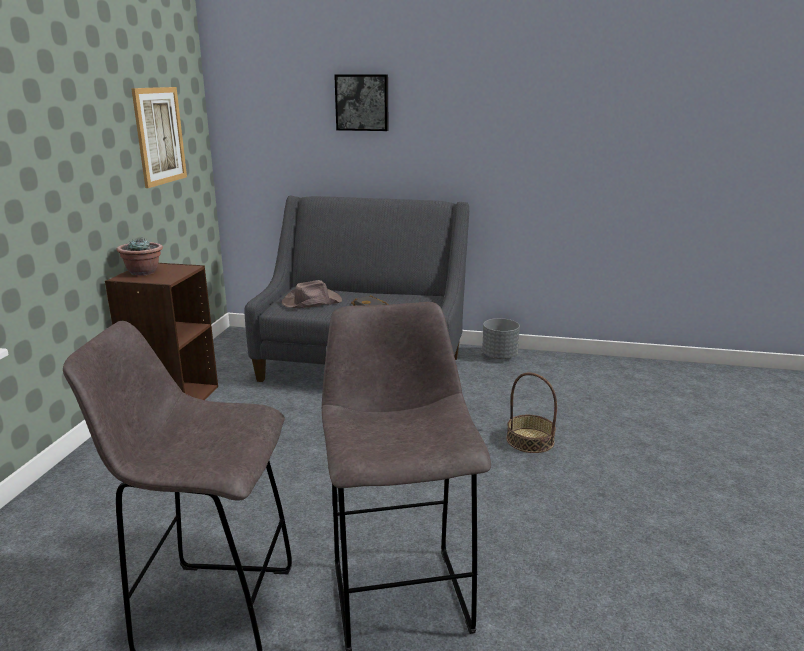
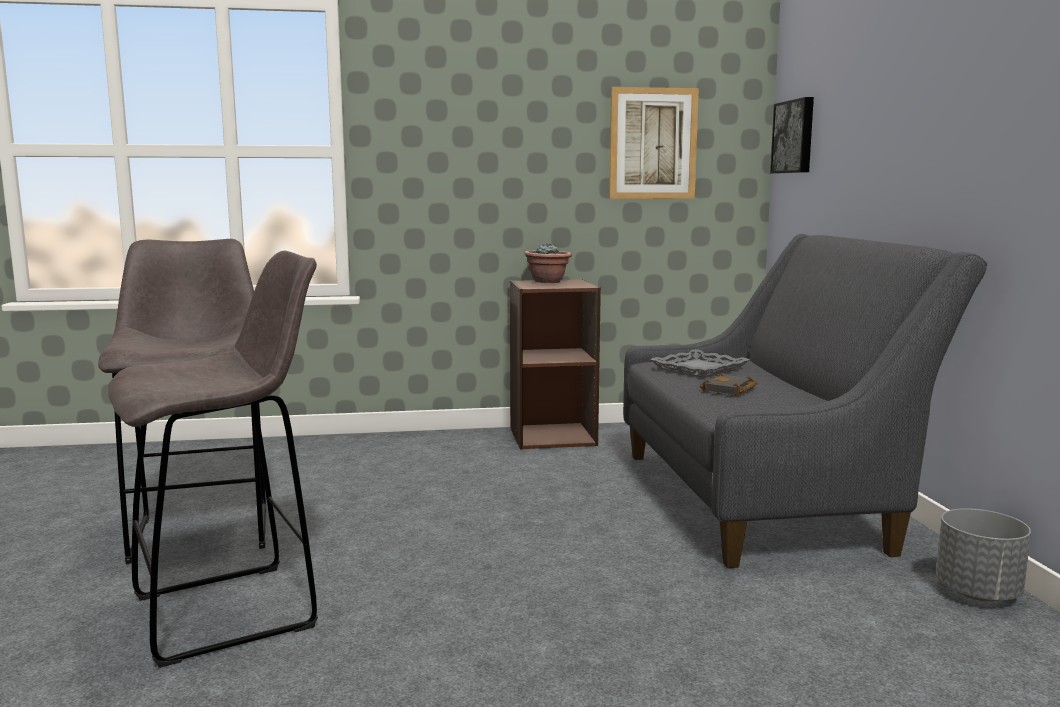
camera: 70 degrees right, 10 degrees down
brown hat [282,280,342,308] -> grey tray [650,349,749,378]
picture [334,75,389,131] -> picture moved to [770,97,814,174]
basket [506,372,557,453] -> none

